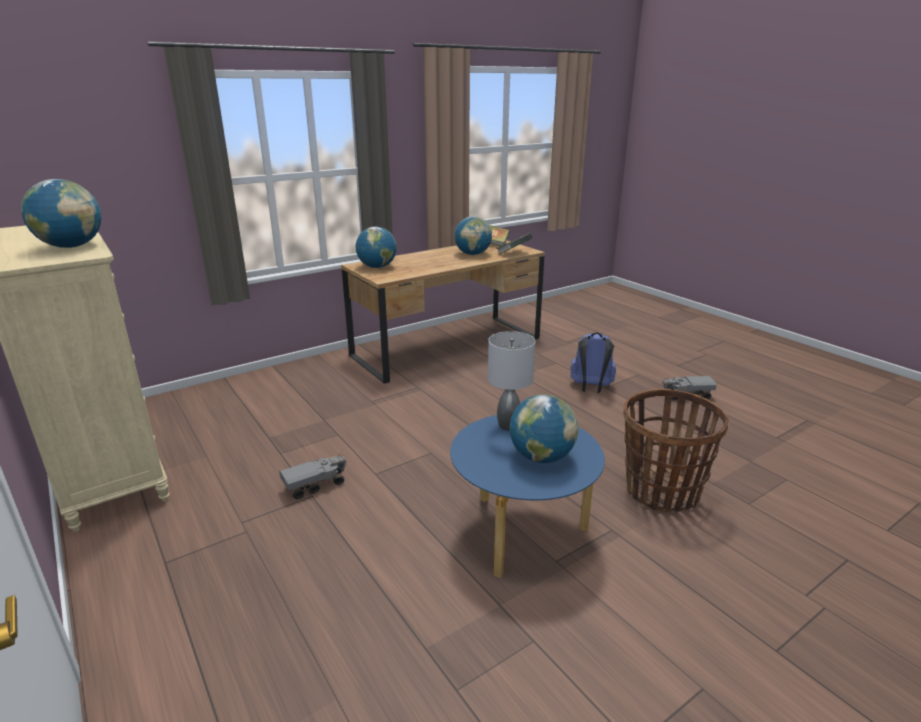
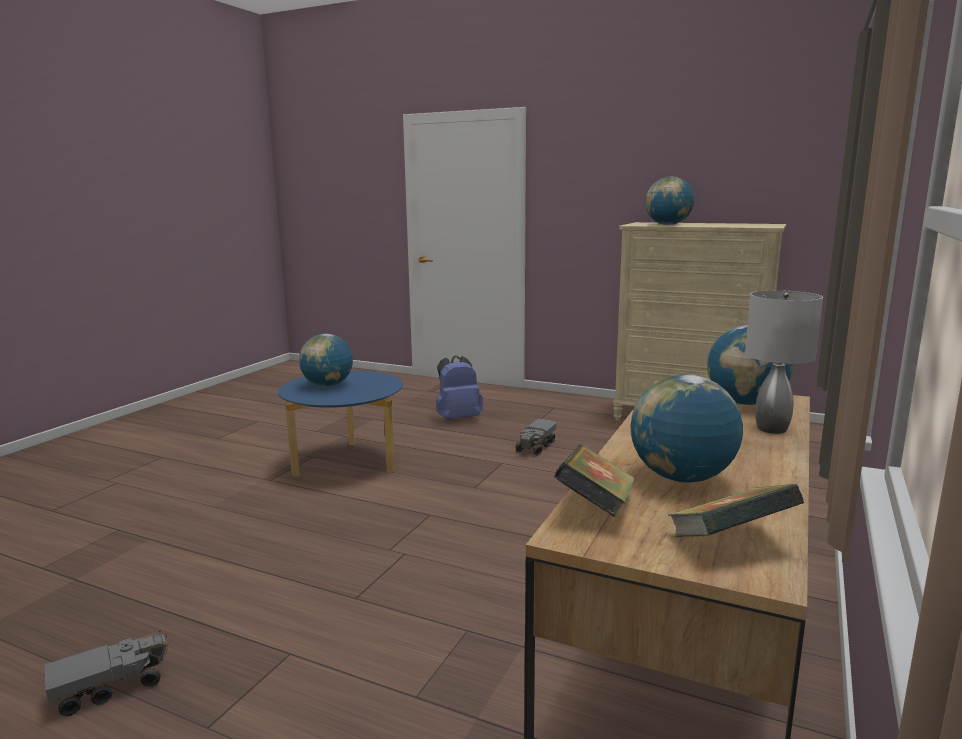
camera: 150 degrees right, 10 degrees down
grey table lamp [488,331,535,431] -> grey table lamp moved to [745,290,823,434]
blue backpack [570,333,616,393] -> blue backpack moved to [436,355,483,419]
basket [624,389,729,512] -> none

